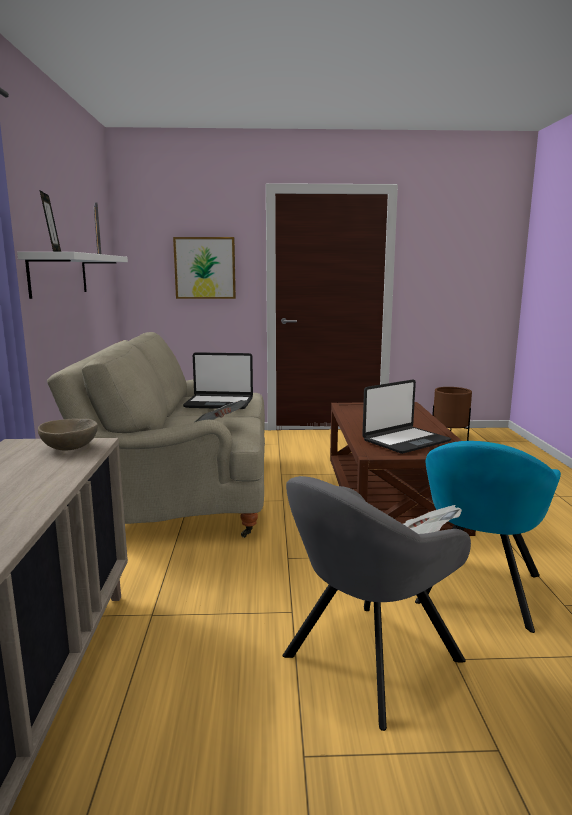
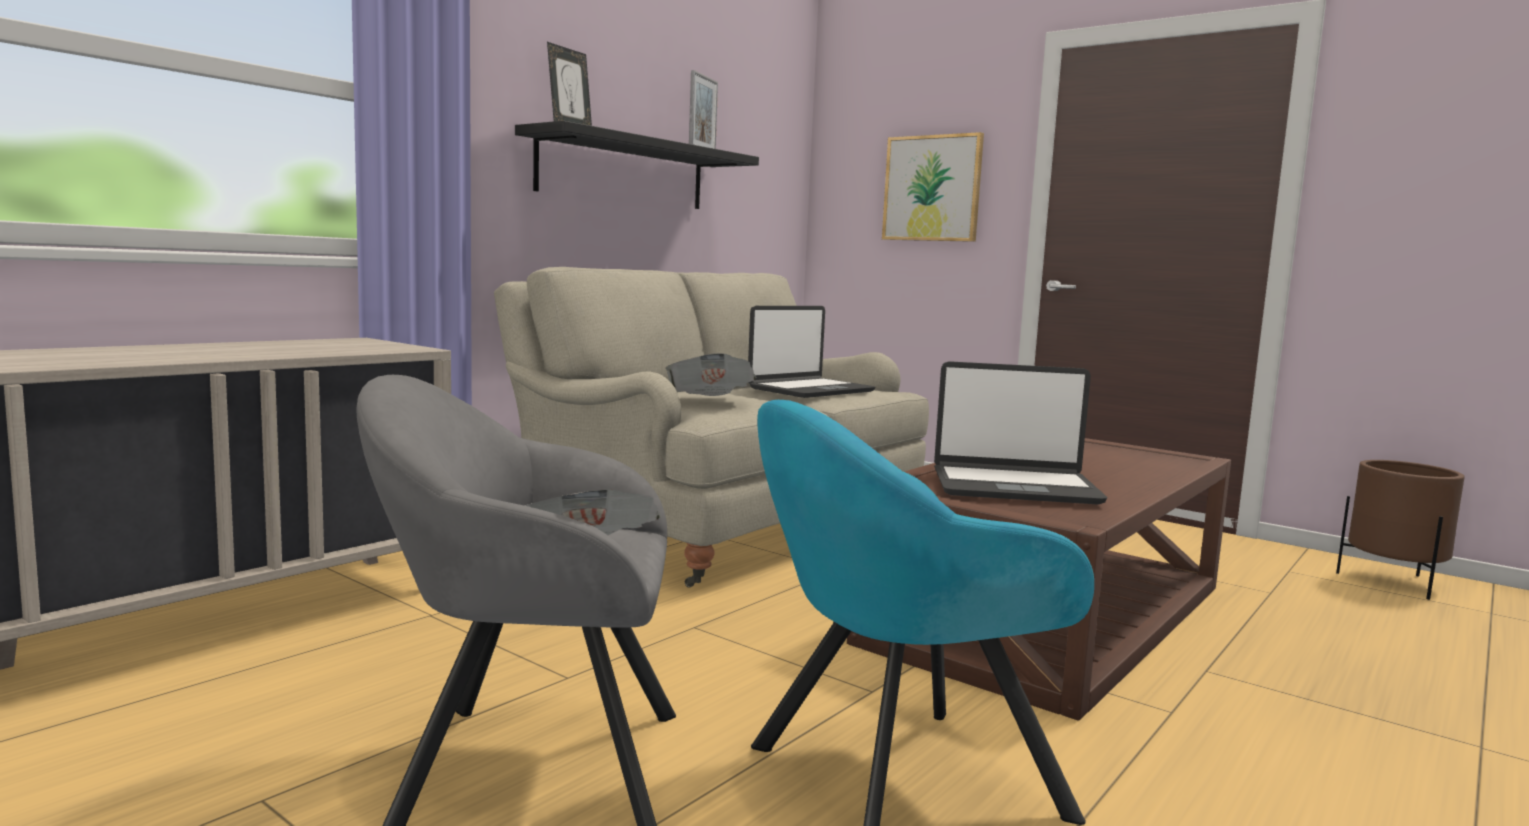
camera: 40 degrees right, 5 degrees down
white shelf [17,252,128,299] -> black shelf [515,121,759,209]
beige bowl [38,419,98,451] -> none
laptop [183,352,253,409] -> laptop turned 90 degrees counterclockwise [748,306,876,398]

